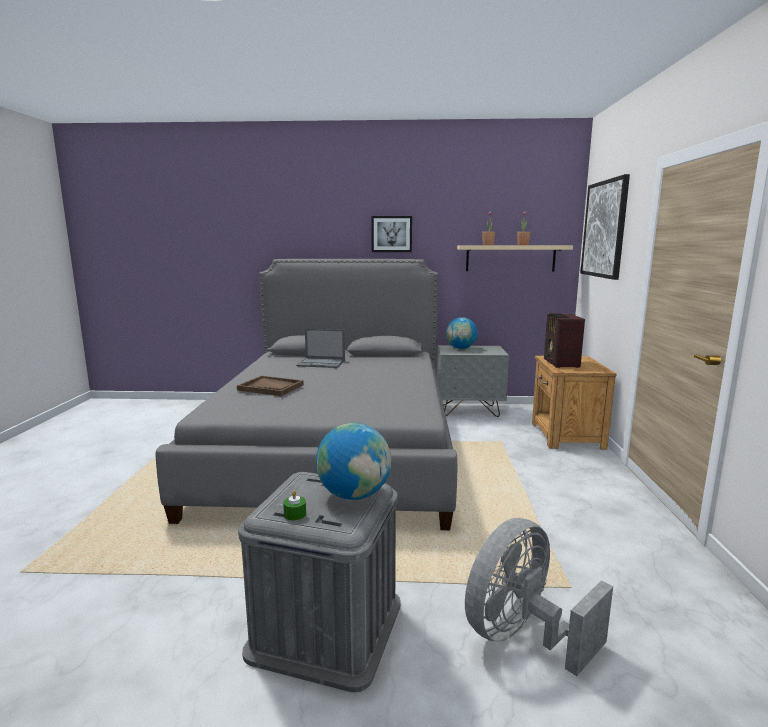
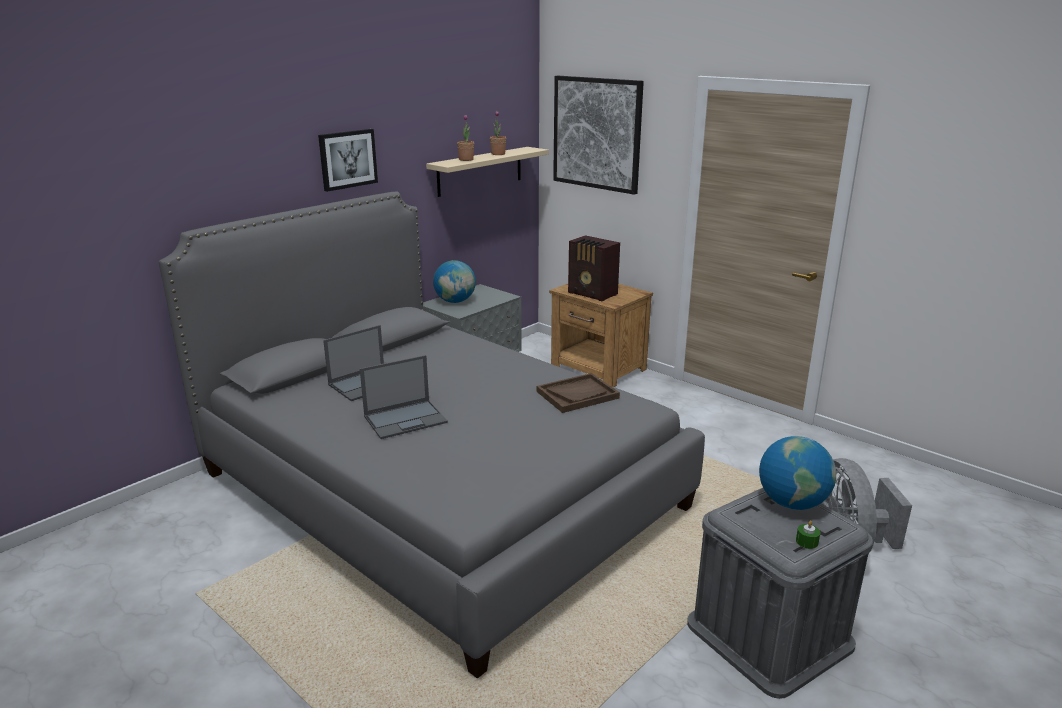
camera: 50 degrees left, 10 degrees up
brown tray [237,376,304,396] -> brown tray moved to [537,373,620,413]
none -> laptop [360,355,448,439]

